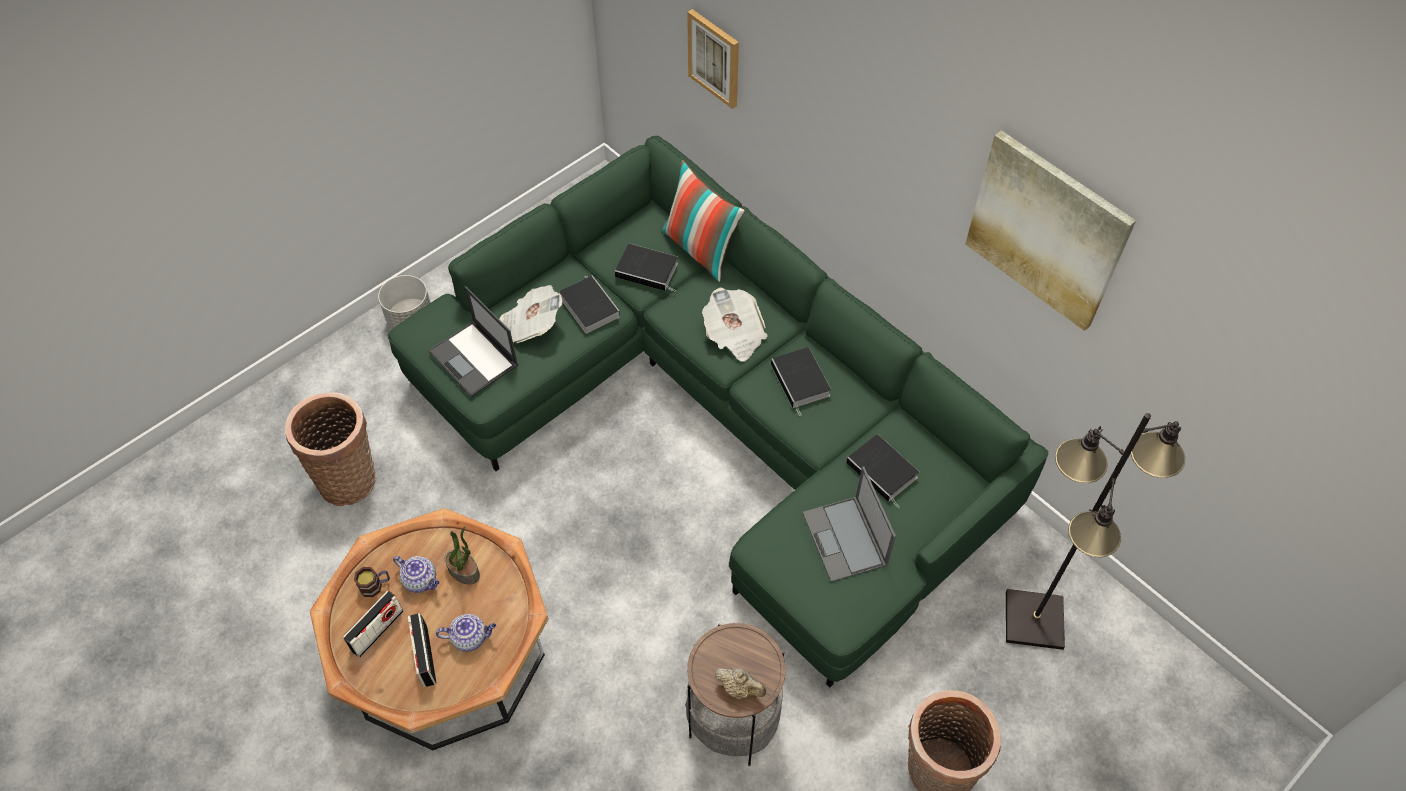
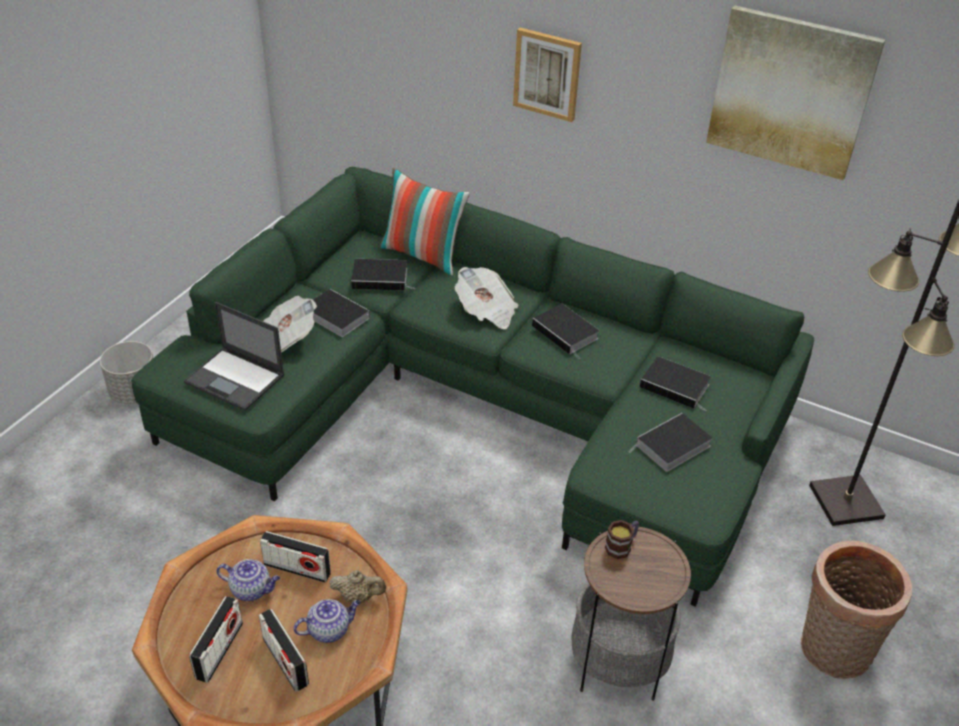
camera: 20 degrees left, 15 degrees down
basket [285,392,376,506] -> none
mug [354,567,390,597] -> mug moved to [605,520,639,559]
potted plant [445,527,480,585] -> radio [260,531,331,583]
picture [687,9,739,109] -> picture moved to [513,27,582,122]
beige teapot [715,668,766,699] -> beige teapot moved to [329,570,386,604]
laptop [802,466,896,582] -> book [629,413,713,472]

